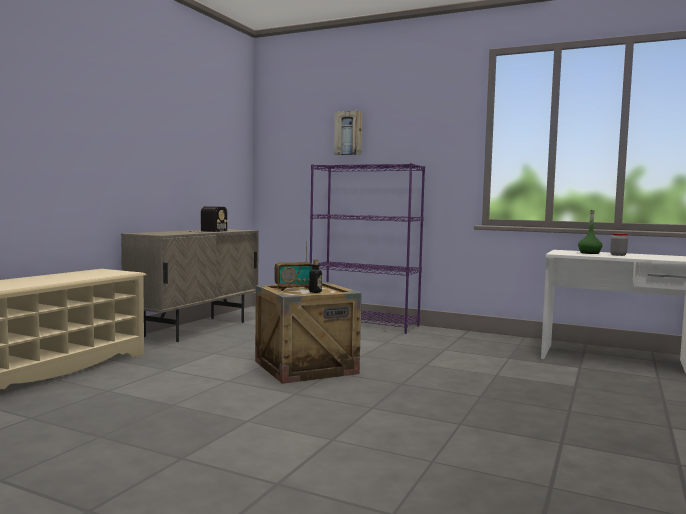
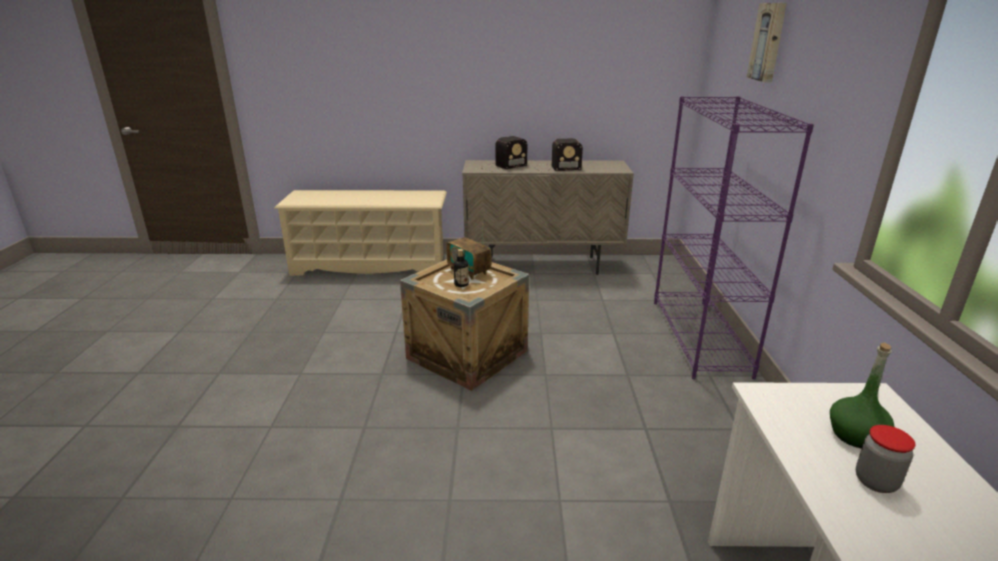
camera: 65 degrees right, 20 degrees up
none -> radio [480,136,528,171]

